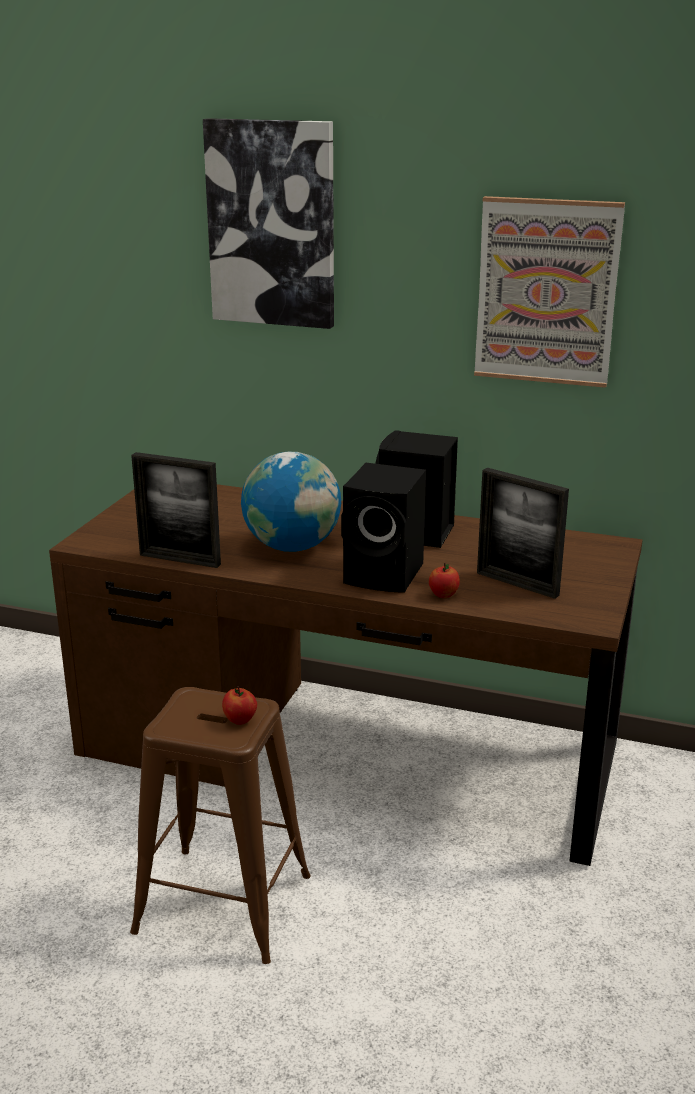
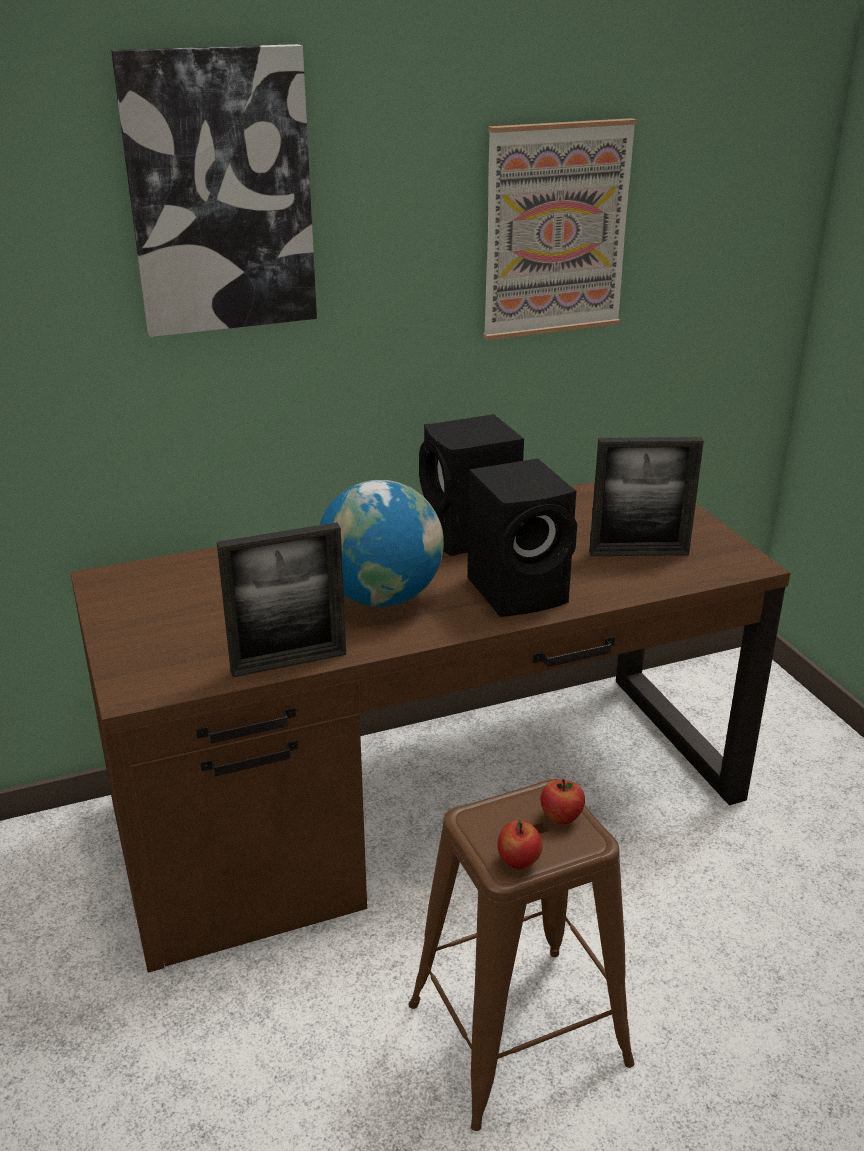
camera: 40 degrees left, 5 degrees up
apple [429,563,460,598] -> apple moved to [497,820,542,869]

